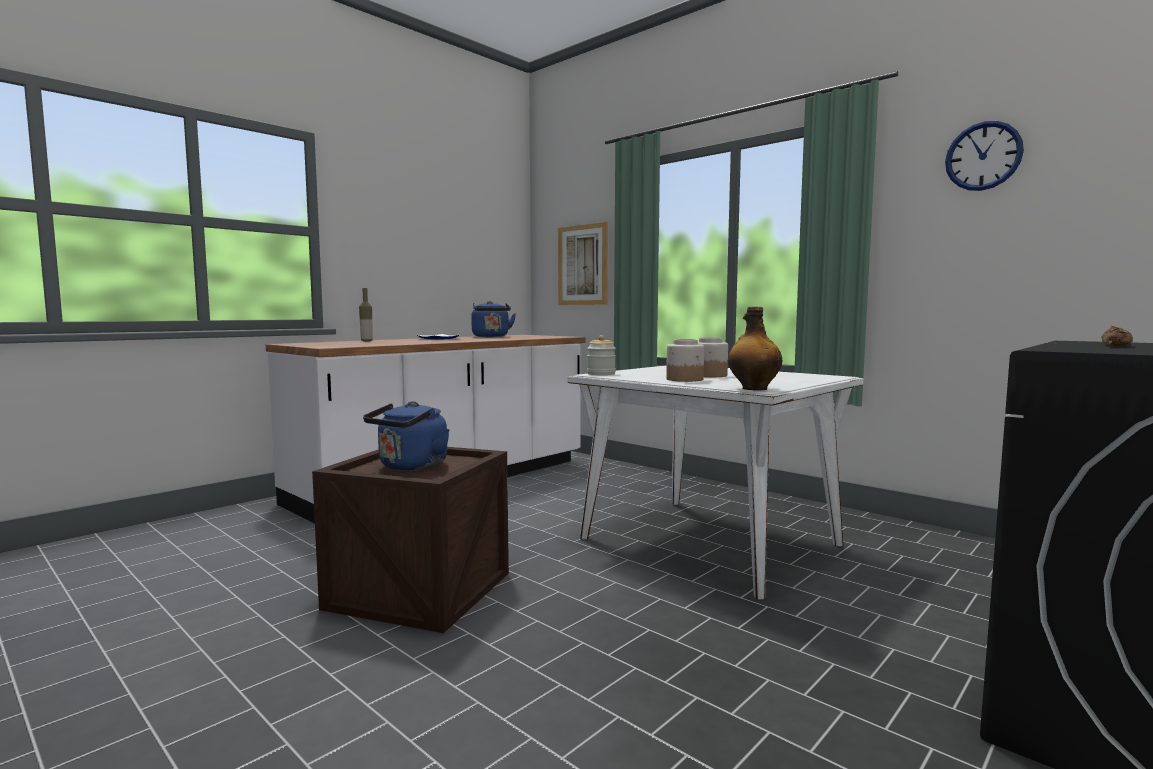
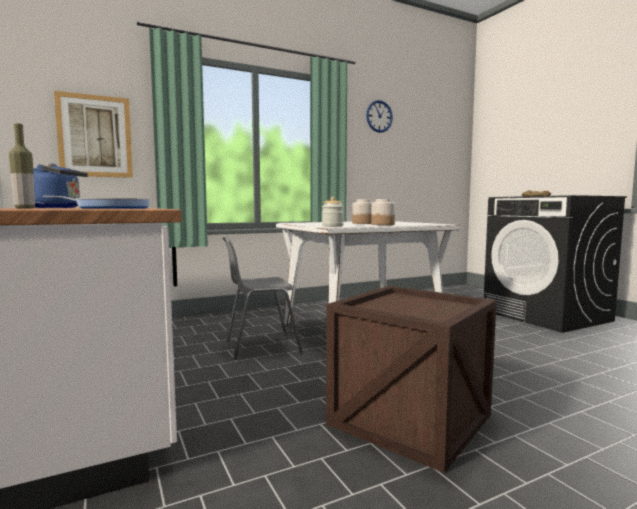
camera: 70 degrees left, 0 degrees up
blue kettle [363,401,450,471] -> none
bottle [728,307,782,391] -> none
none -> frying pan [43,196,151,209]
none -> grey chair [223,236,303,359]

